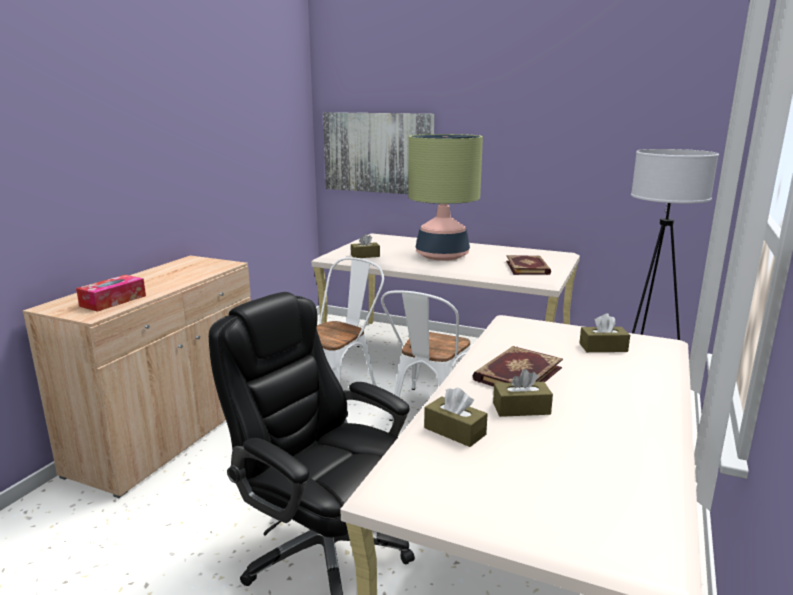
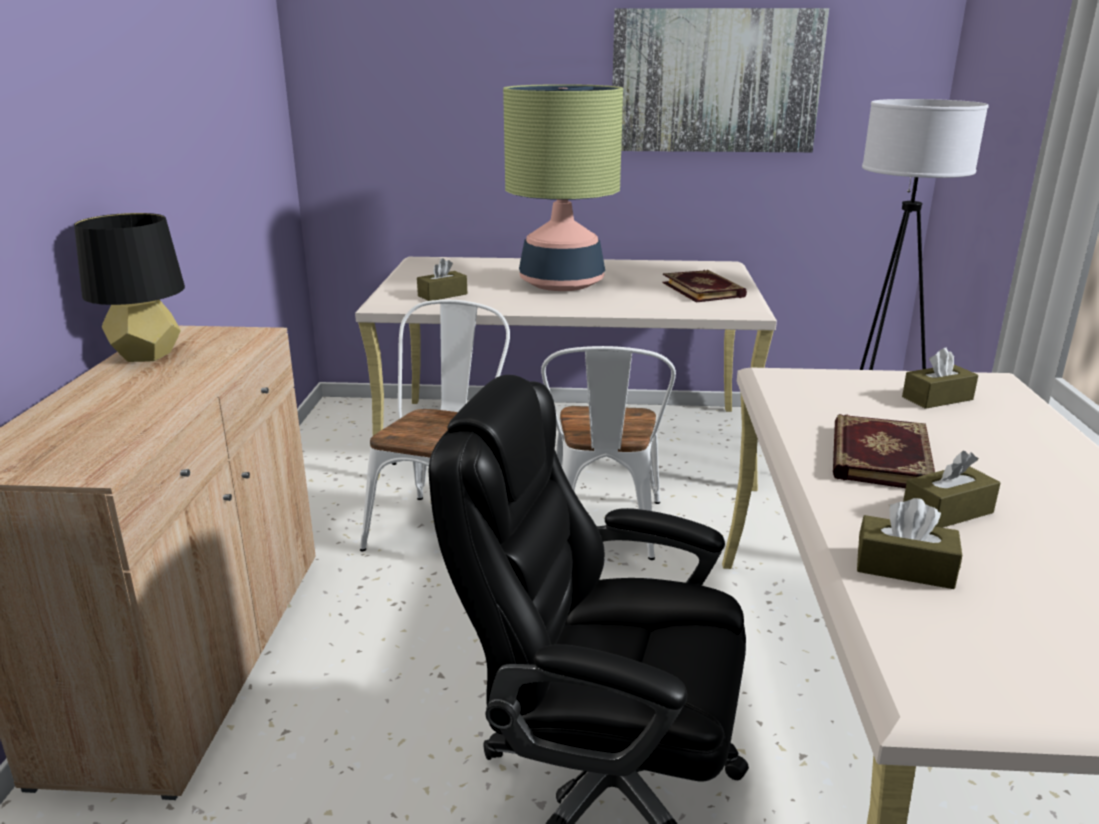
camera: 20 degrees left, 5 degrees up
tissue box [76,275,146,312] -> none
picture [323,112,434,194] -> picture moved to [612,8,829,152]
none -> black table lamp [74,213,185,362]

